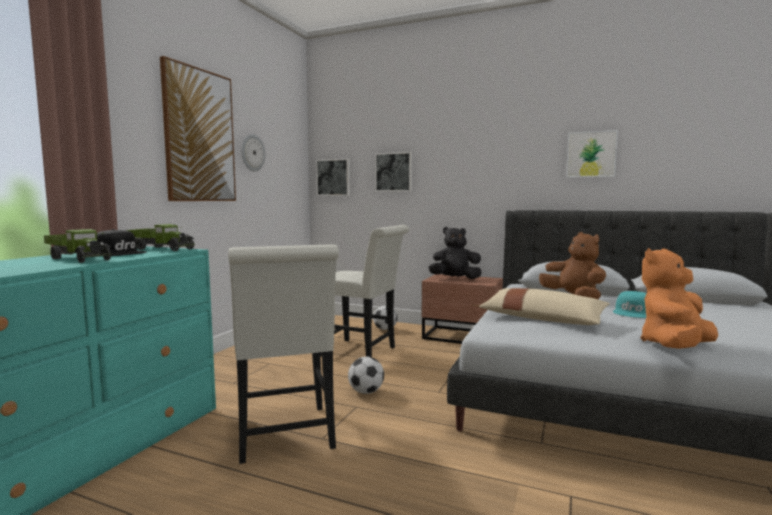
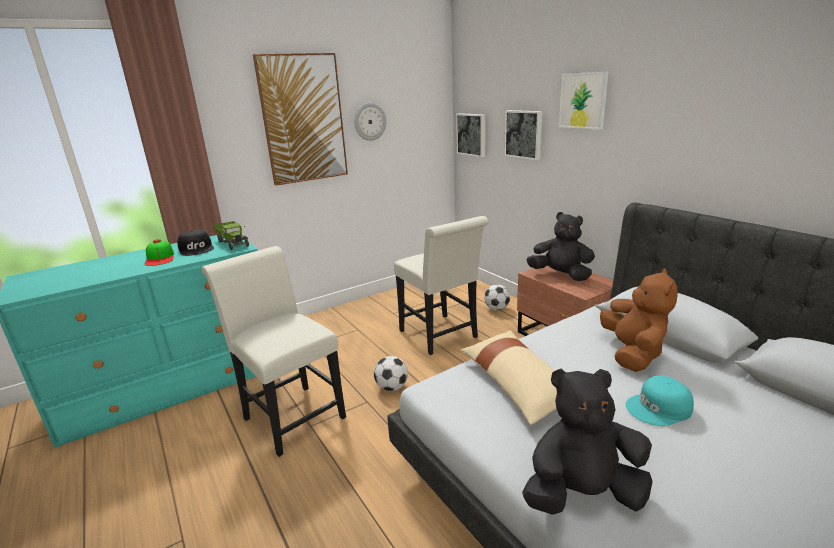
camera: 35 degrees right, 15 degrees up
toy truck [44,229,111,263] -> cap [145,239,174,266]
white chair [228,244,339,464] -> white chair turned 120 degrees clockwise [202,246,346,457]
picture [566,130,618,178] -> picture moved to [559,72,608,130]
orange plush toy [641,248,718,349] -> black plush toy [522,369,653,514]

